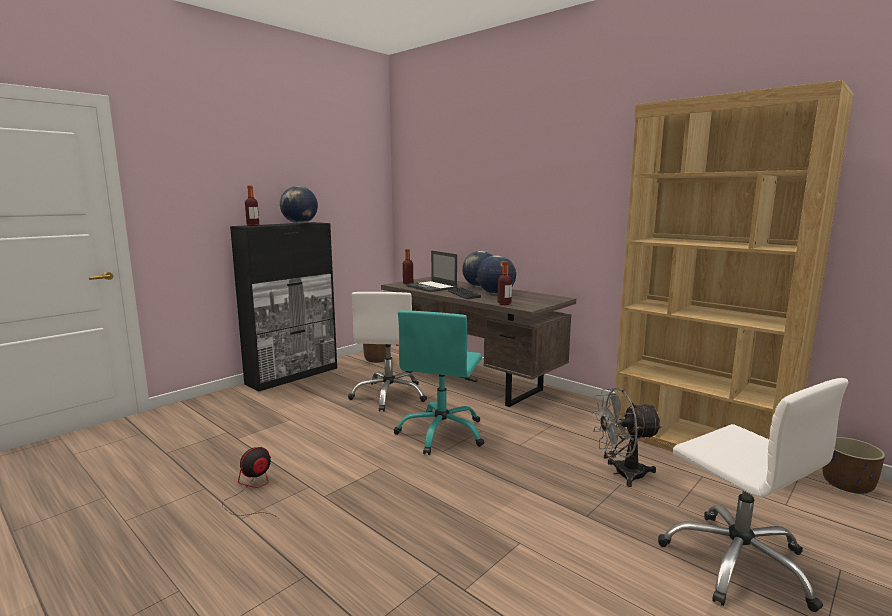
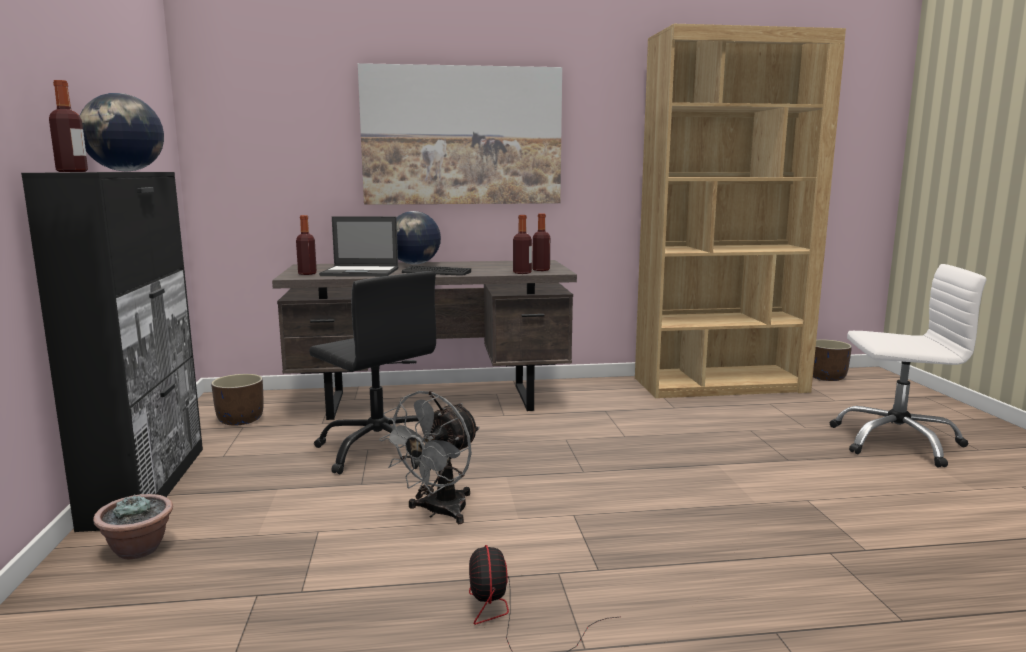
camera: 50 degrees left, 0 degrees up
white office chair [348,292,427,412] -> black office chair [309,271,436,474]
turquoise office chair [394,310,484,455] -> none
globe [477,255,516,294] -> none
grey fan [592,388,663,487] -> grey fan moved to [379,391,480,524]
none -> potted plant [93,494,173,559]
none -> picture [358,63,562,205]
none -> bottle [533,214,550,271]

